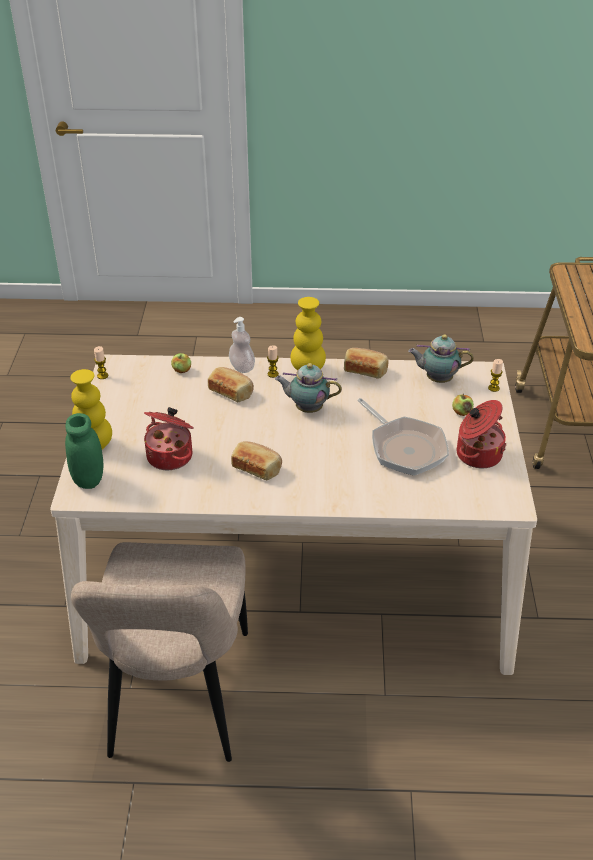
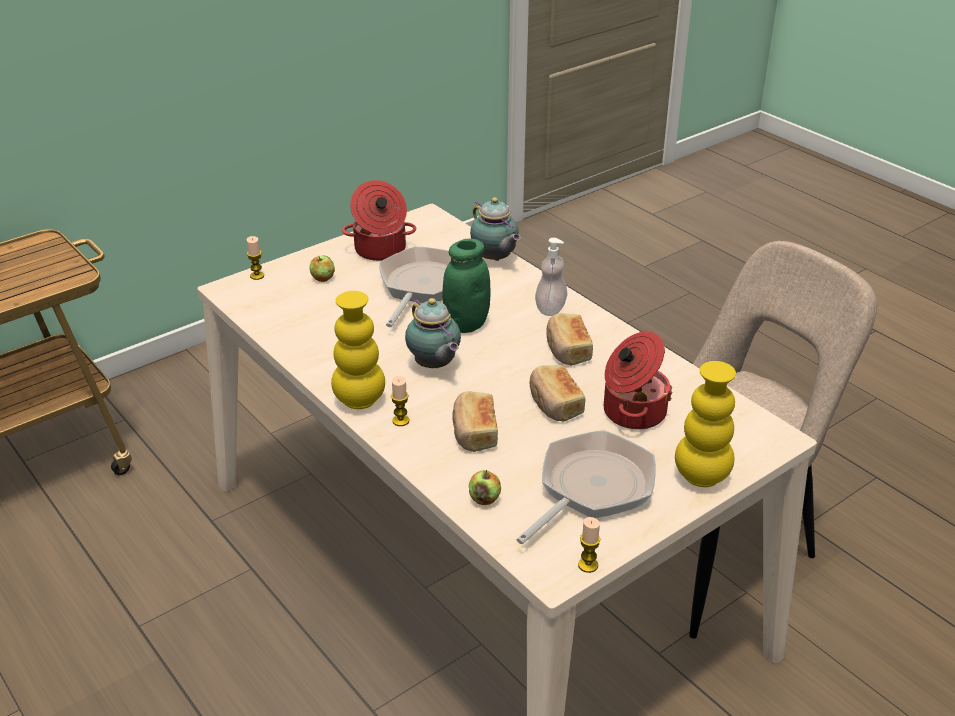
camera: 130 degrees left, 5 degrees down
green jar [65,413,104,489] -> green jar moved to [442,239,491,333]
soap dispenser [229,317,255,373] -> soap dispenser moved to [535,238,567,316]
bread [344,348,389,379] -> bread moved to [530,365,585,422]
teapot [408,334,474,383] -> teapot moved to [470,197,521,261]
none -> frying pan [516,430,656,544]

